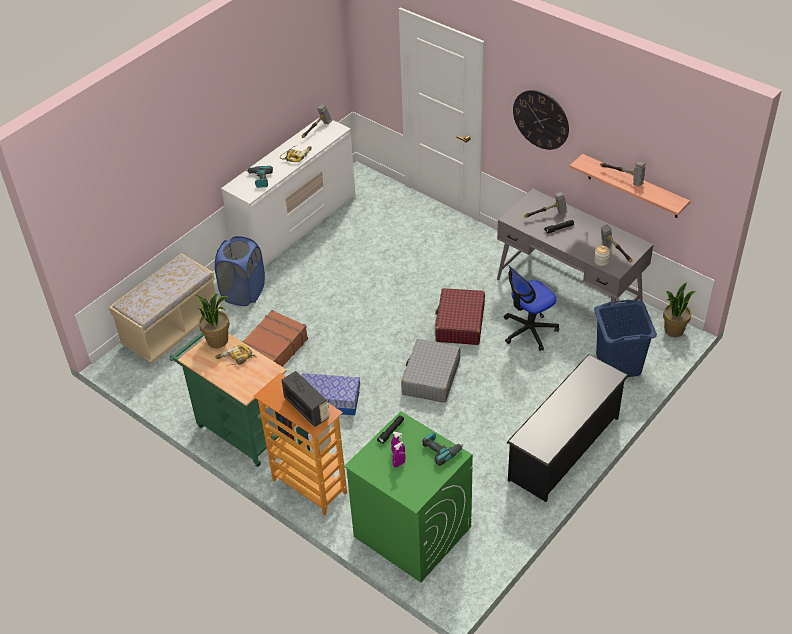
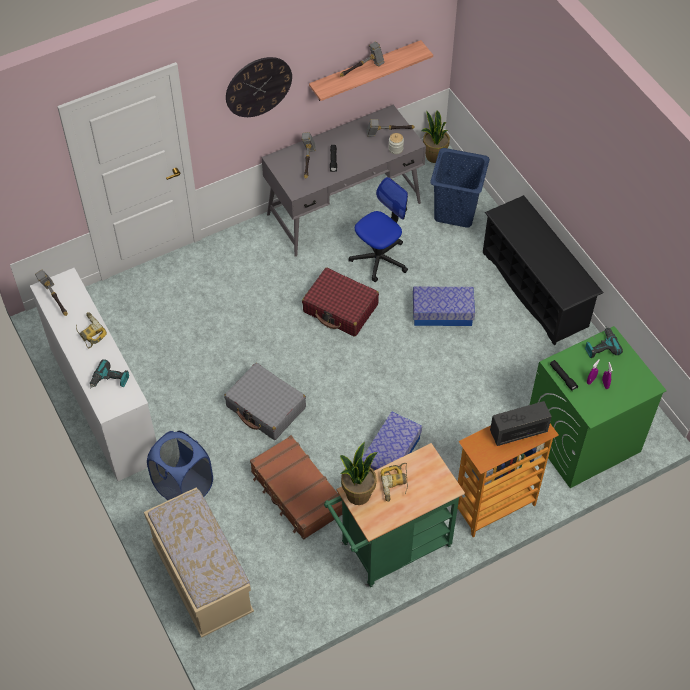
camera: 70 degrees left, 10 degrees up
grey suitcase [401,339,460,403] -> grey suitcase moved to [224,363,306,440]
office chair [504,265,559,351] -> office chair turned 120 degrees counterclockwise [349,177,408,282]
none -> storage box [413,287,475,326]

